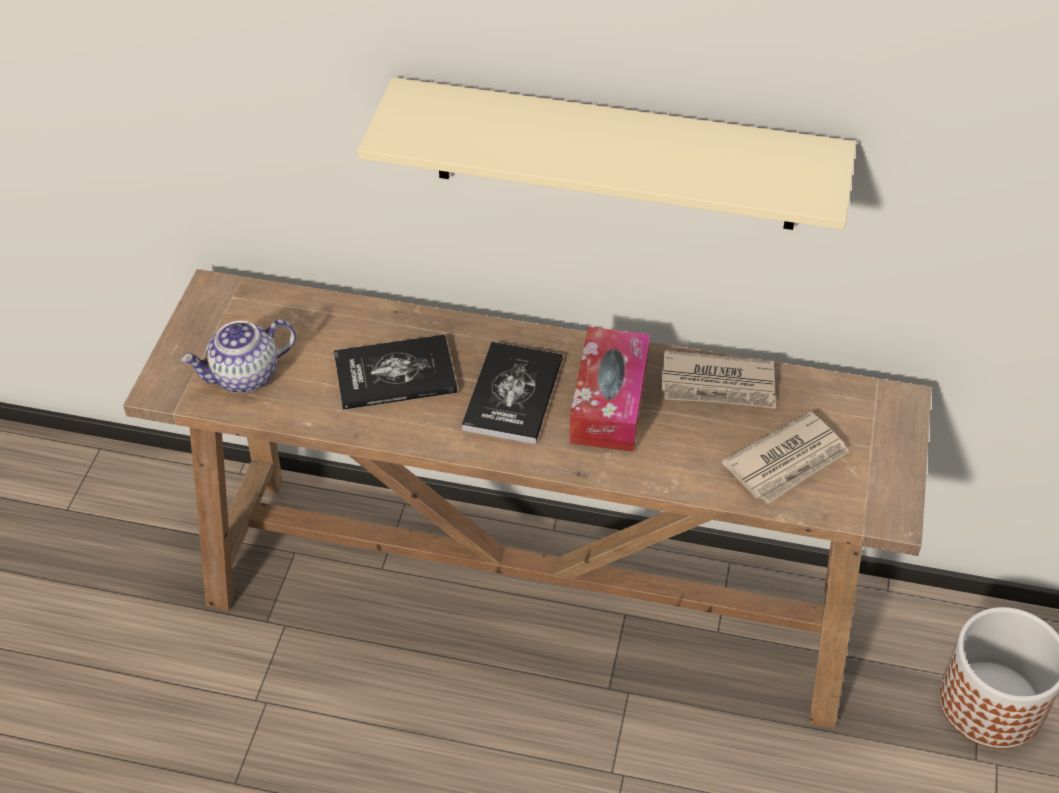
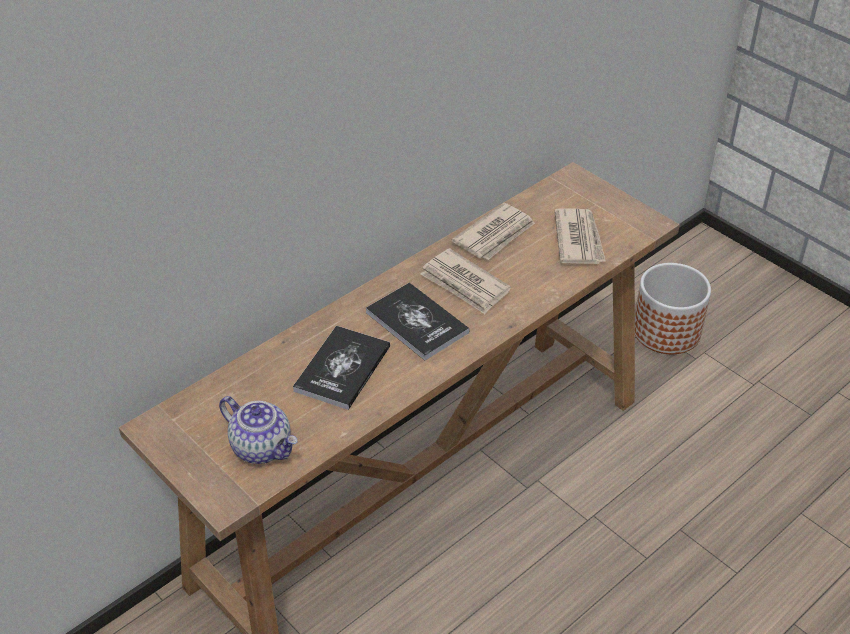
camera: 55 degrees left, 5 degrees down
teapot [181,319,296,392] -> teapot turned 60 degrees counterclockwise [219,396,297,464]
beige shelf [357,77,856,230] -> none
tissue box [569,327,650,452] -> newspaper [420,248,511,314]

